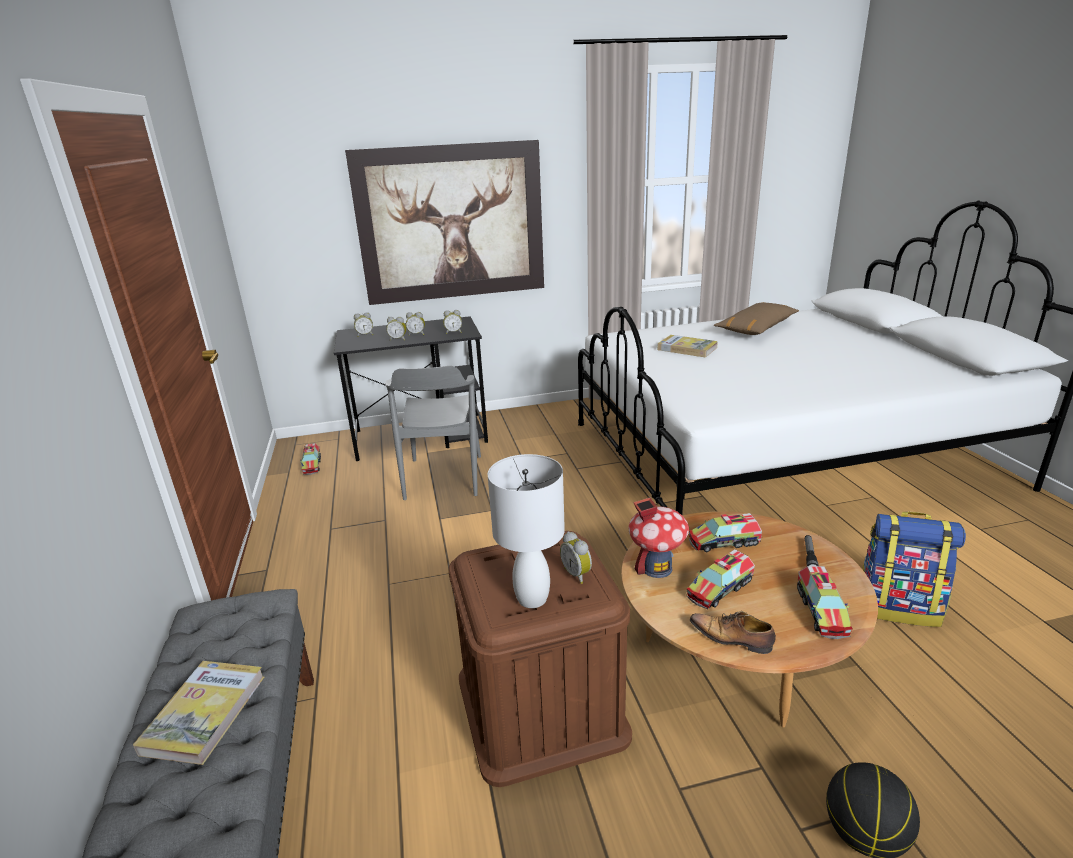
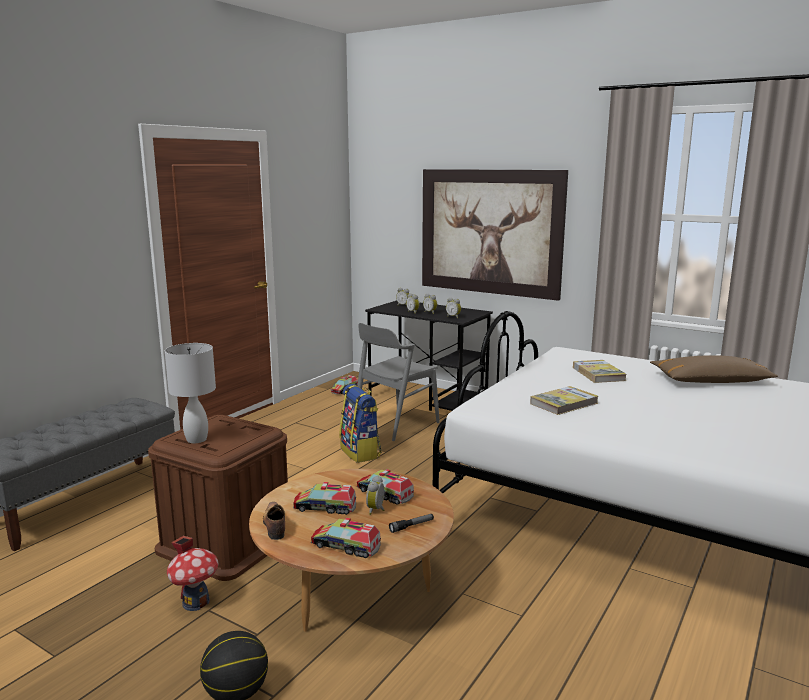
camera: 45 degrees right, 10 degrees down
book [133,661,264,765] -> book moved to [530,386,598,415]
alarm clock [560,531,592,584] -> alarm clock moved to [366,475,385,515]
toy house [628,498,689,578] -> toy house moved to [167,536,218,611]
toy truck [797,566,853,639] -> toy truck turned 60 degrees clockwise [311,518,381,558]
backpack [862,512,966,627] -> backpack moved to [340,384,382,463]

